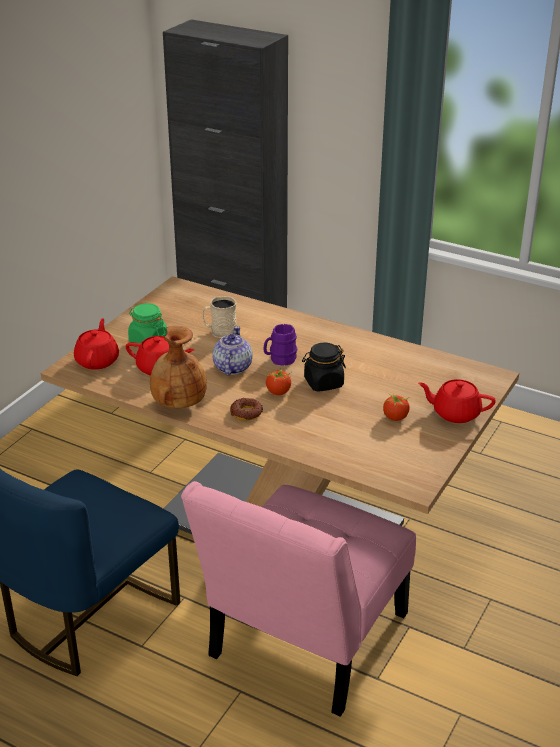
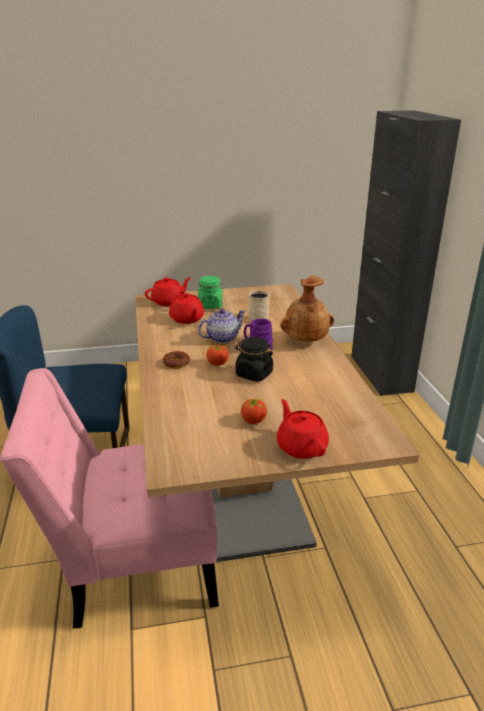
camera: 50 degrees right, 5 degrees down
brown vase [150,326,207,408] -> brown vase moved to [280,276,334,342]

